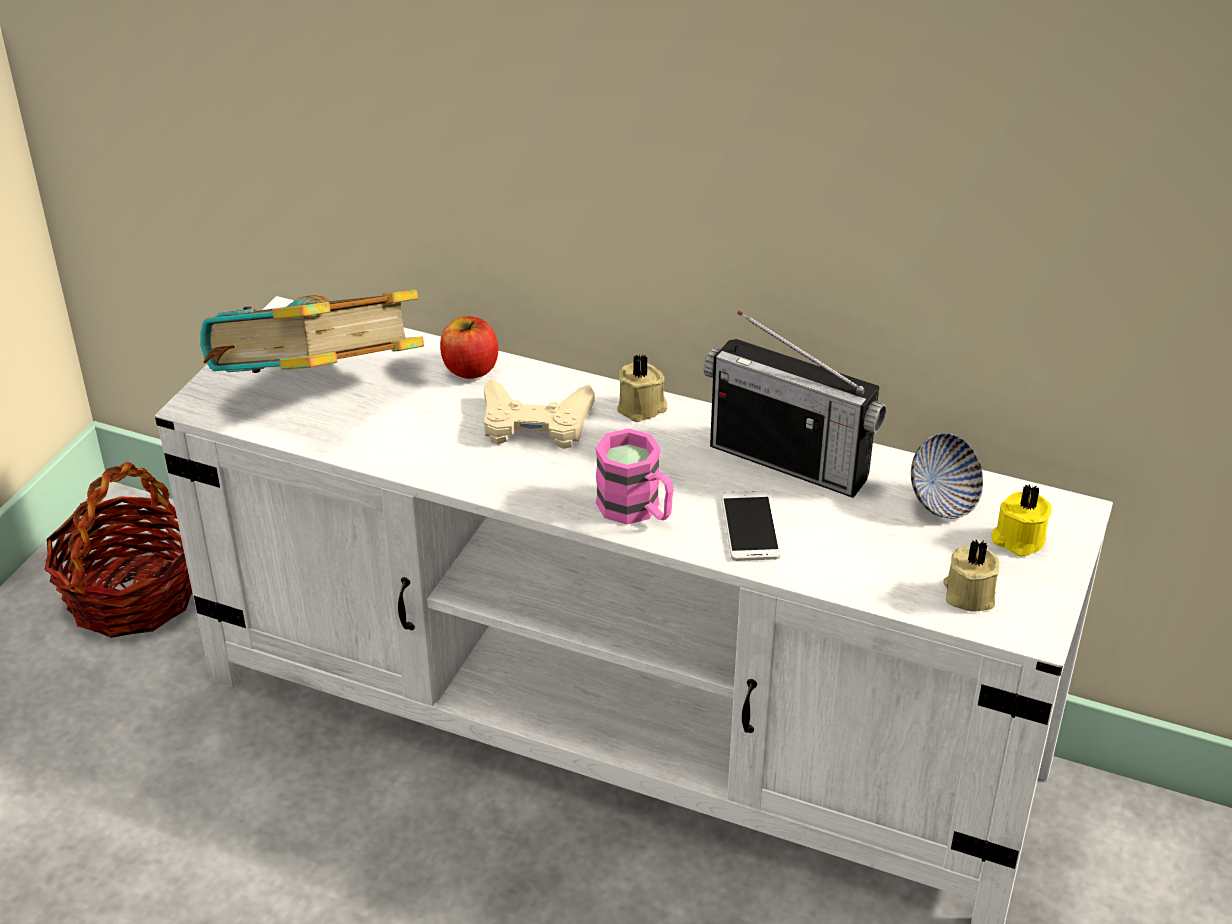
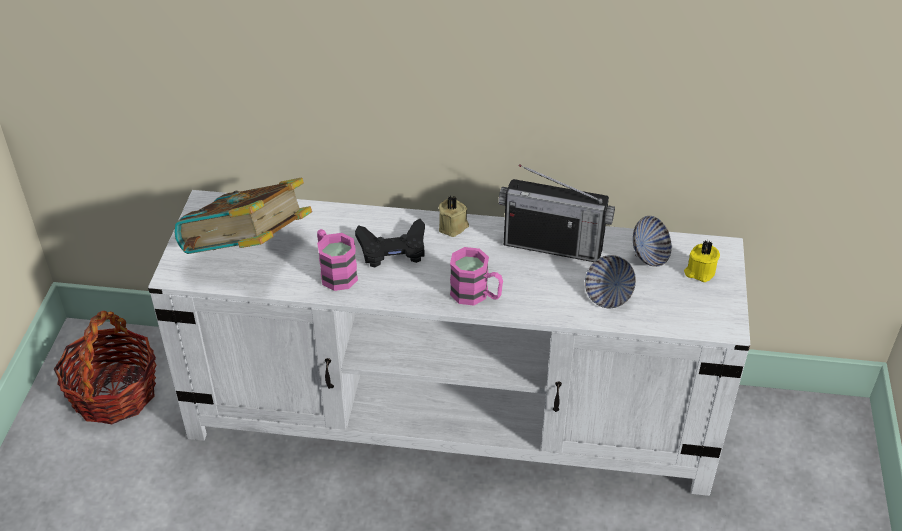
camera: 15 degrees left, 5 degrees up
apple [440,316,498,379] -> none
beige game controller [484,379,595,449] -> black game controller [355,219,425,268]
phone [721,491,781,561] -> none
beige candle [943,540,999,612] -> none
none -> pink mug [317,229,358,291]
none -> bowl [585,255,636,308]

